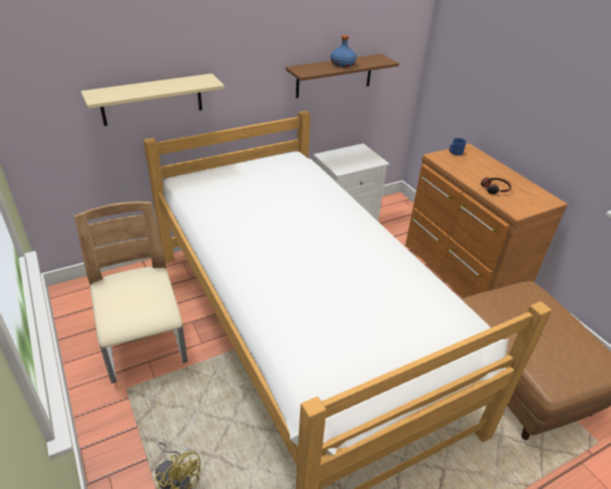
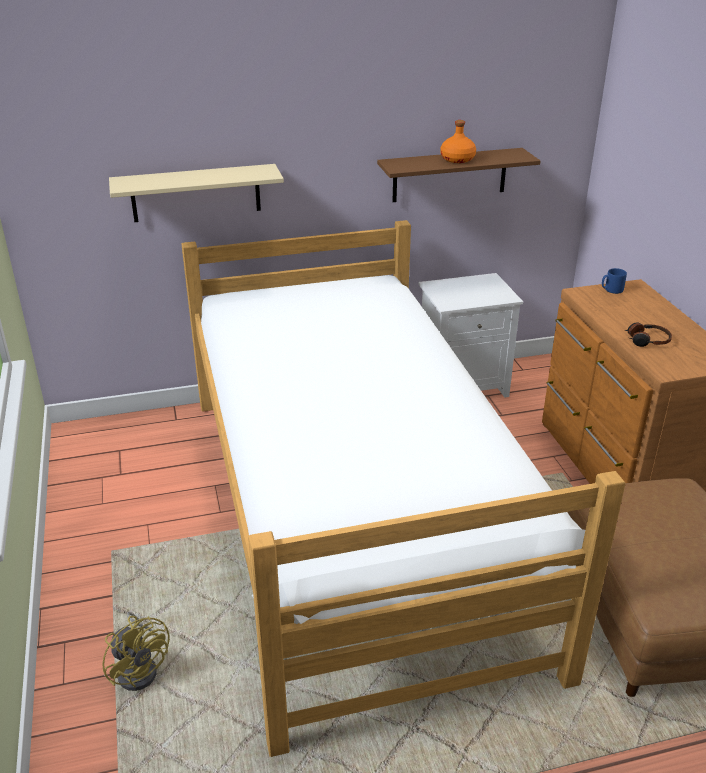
camera: 15 degrees right, 5 degrees down
beige chair [74,202,188,383] -> none
blue bottle [331,35,357,67] -> orange bottle [440,120,476,163]

